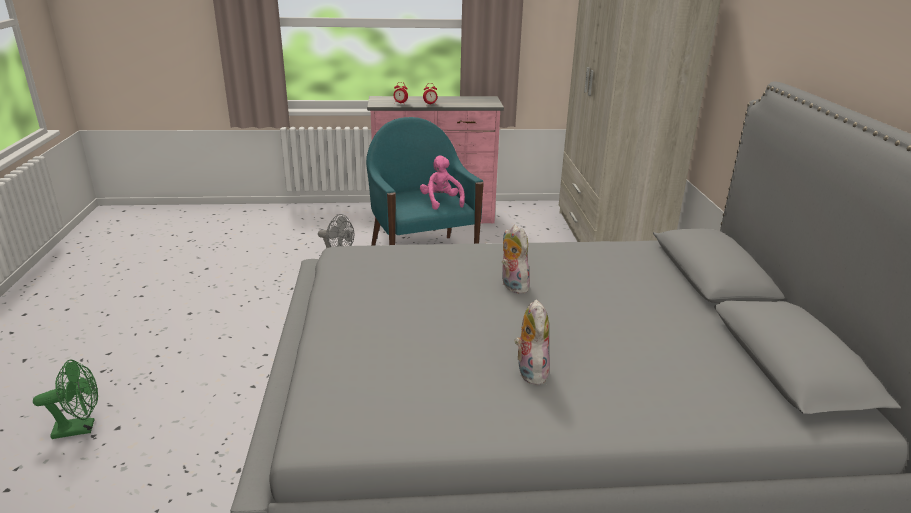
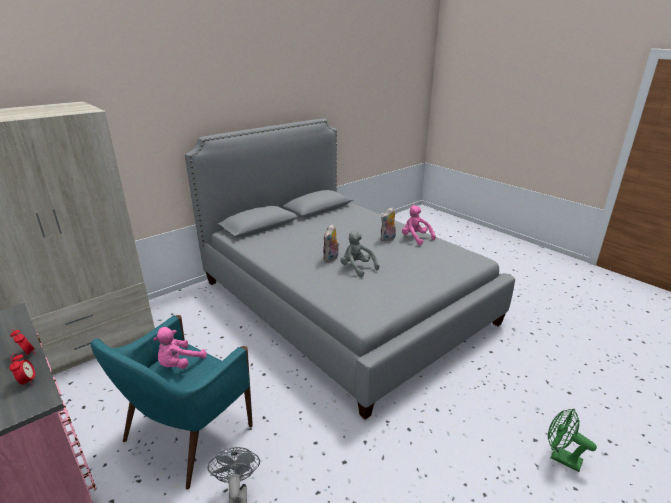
camera: 125 degrees left, 0 degrees up
none -> grey plush toy [340,231,379,277]
none -> pink plush toy [402,205,436,245]

